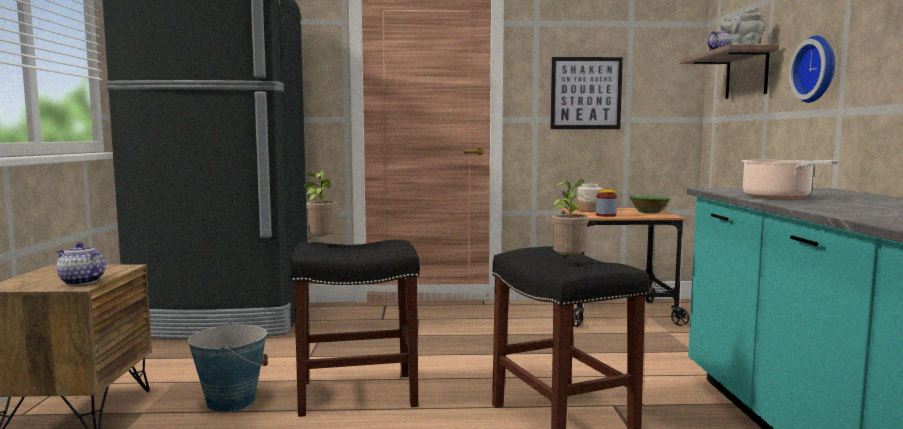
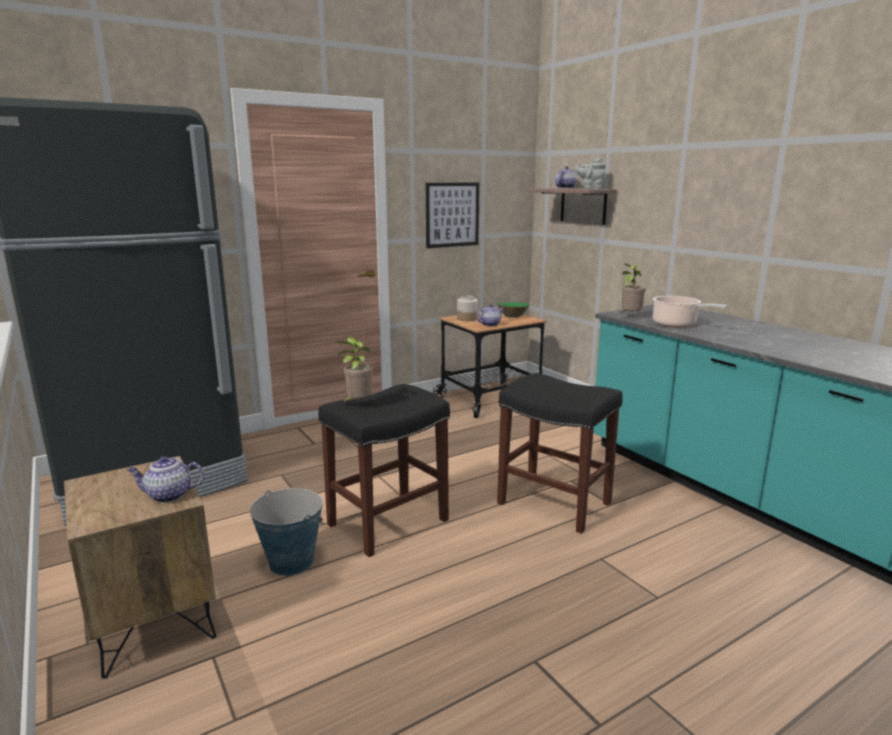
camera: 30 degrees left, 10 degrees up
potted plant [551,180,589,260] -> potted plant moved to [621,263,646,313]
jar [596,190,617,217] -> teapot [476,304,504,326]
wall clock [789,36,835,103] -> none

